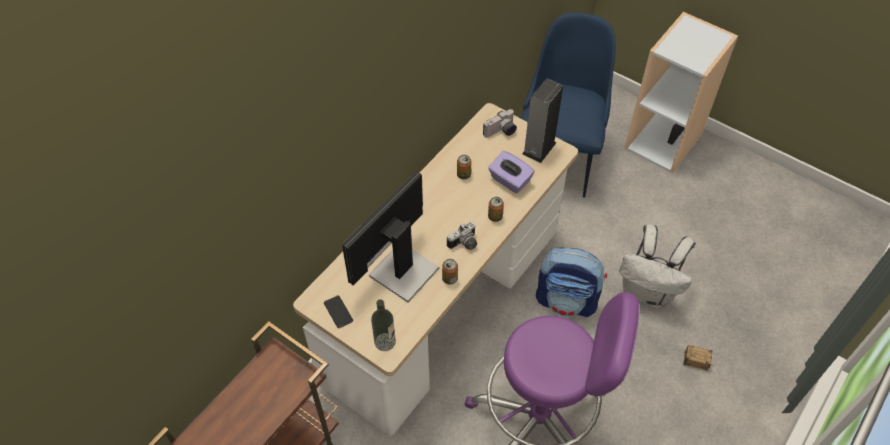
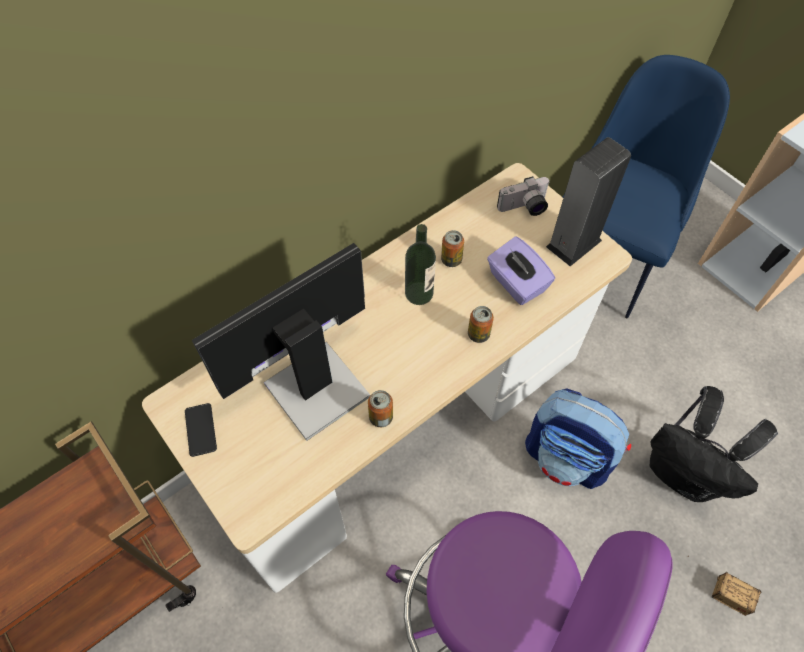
camera: 15 degrees right, 5 degrees up
bottle [371,299,396,351] -> bottle moved to [405,224,436,305]
camera [447,222,477,250] -> none
white backpack [619,224,696,308] -> black backpack [650,386,778,502]

